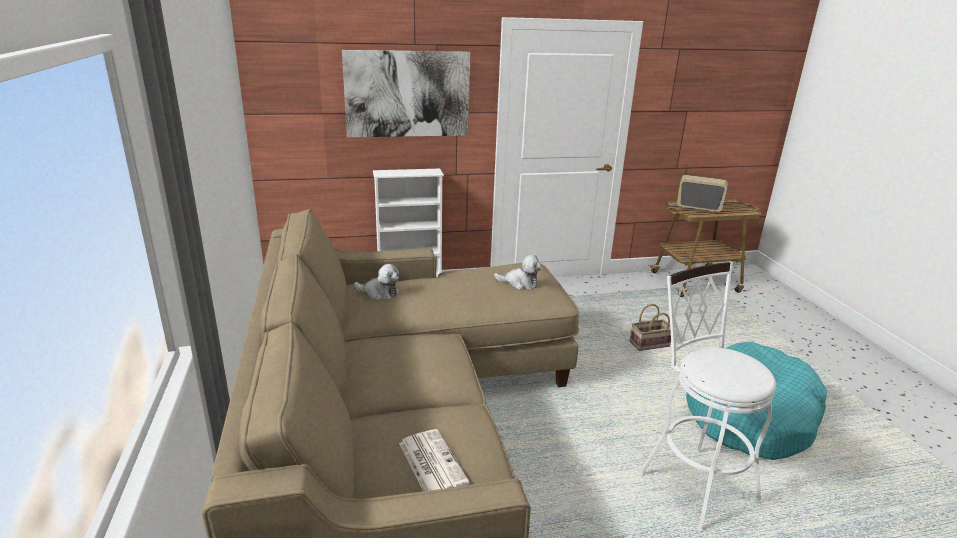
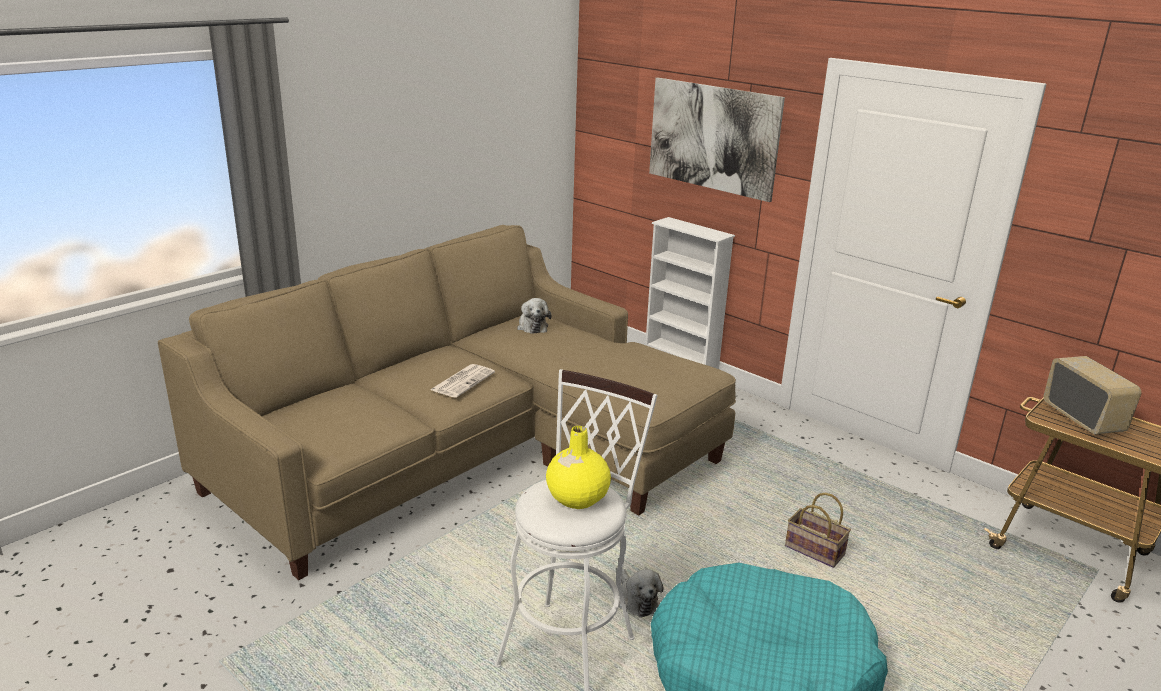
camera: 55 degrees right, 0 degrees up
newspaper [399,429,470,491] -> newspaper moved to [431,364,495,398]
plush toy [494,255,542,290] -> plush toy moved to [619,569,663,618]
none -> yellow vase [546,426,611,509]

